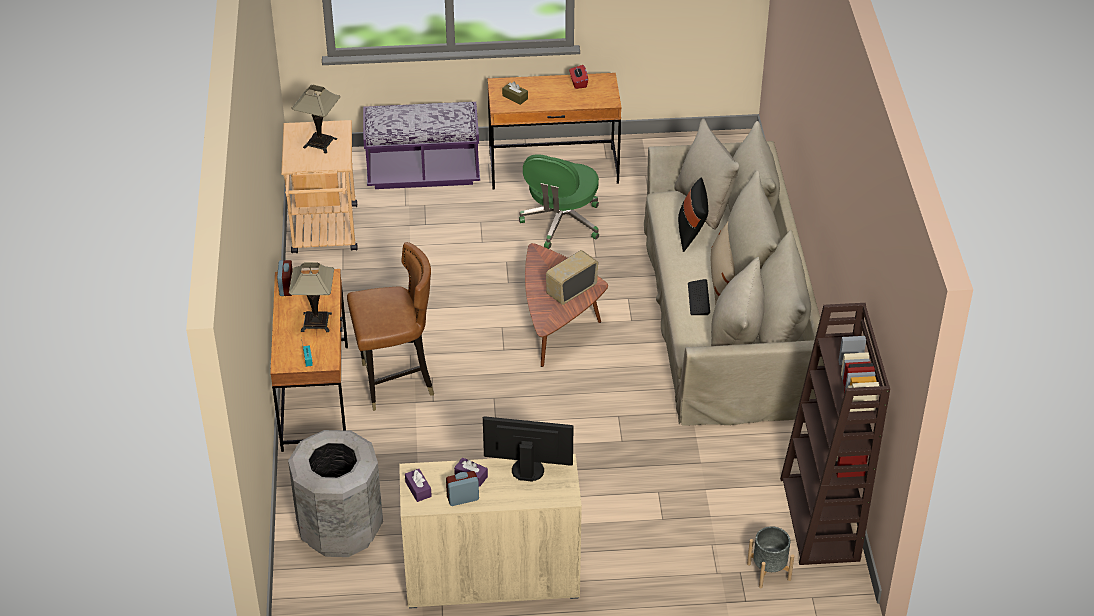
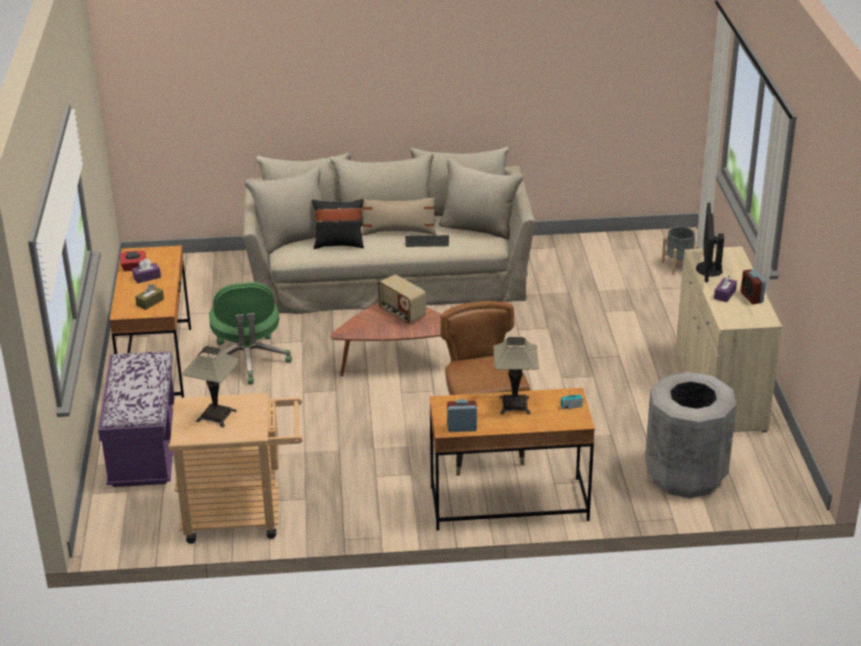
camera: 90 degrees left, 10 degrees down
purple tissue box [405,469,432,502] -> purple tissue box moved to [132,259,161,284]
green office chair [519,154,599,249] -> green office chair turned 60 degrees clockwise [209,282,292,384]
brown bookcase [780,303,890,565] -> none

